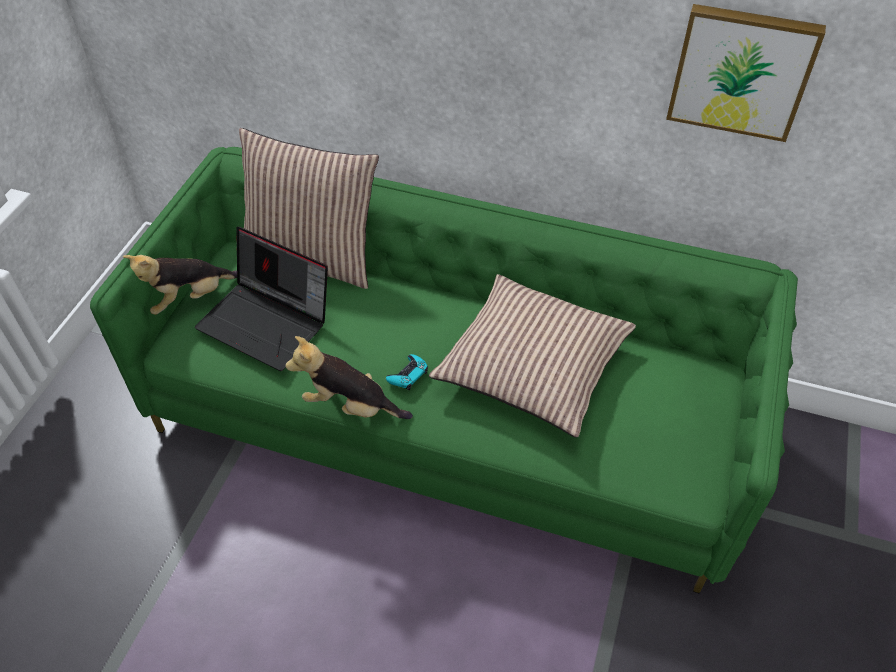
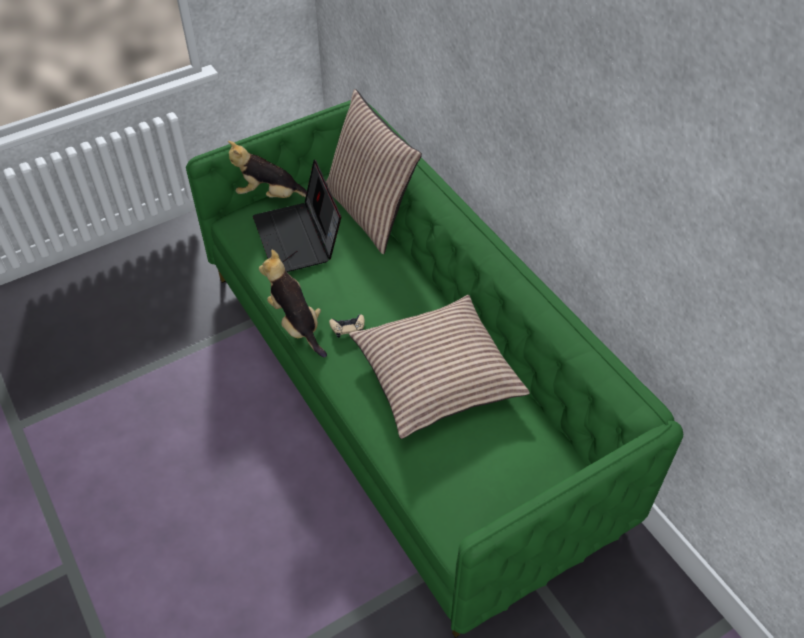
camera: 40 degrees right, 0 degrees up
turquoise game controller [386,354,428,390] -> beige game controller [329,314,365,338]
picture [666,4,826,142] -> none

